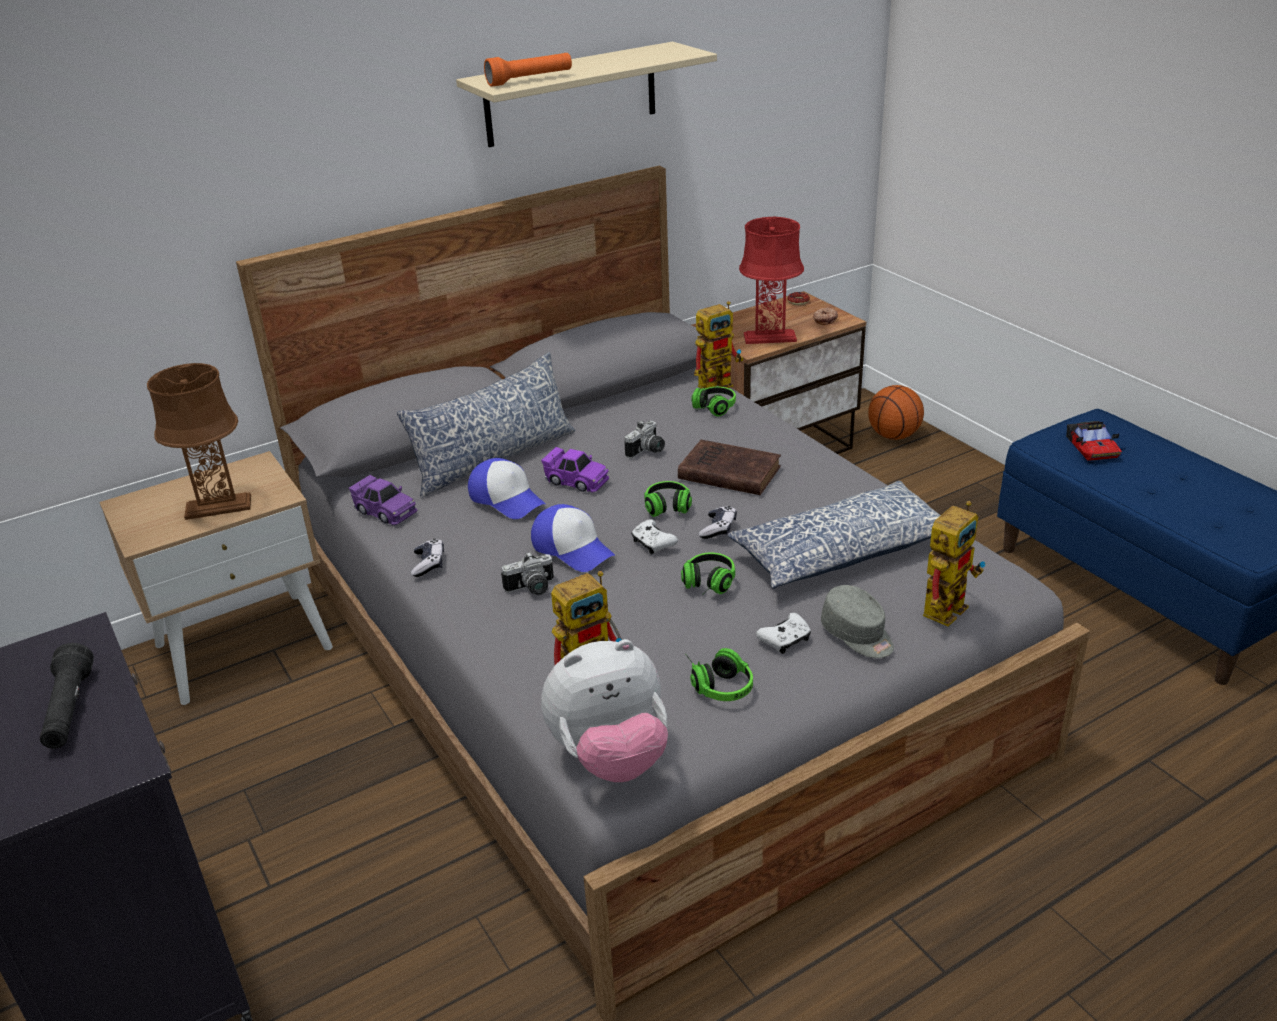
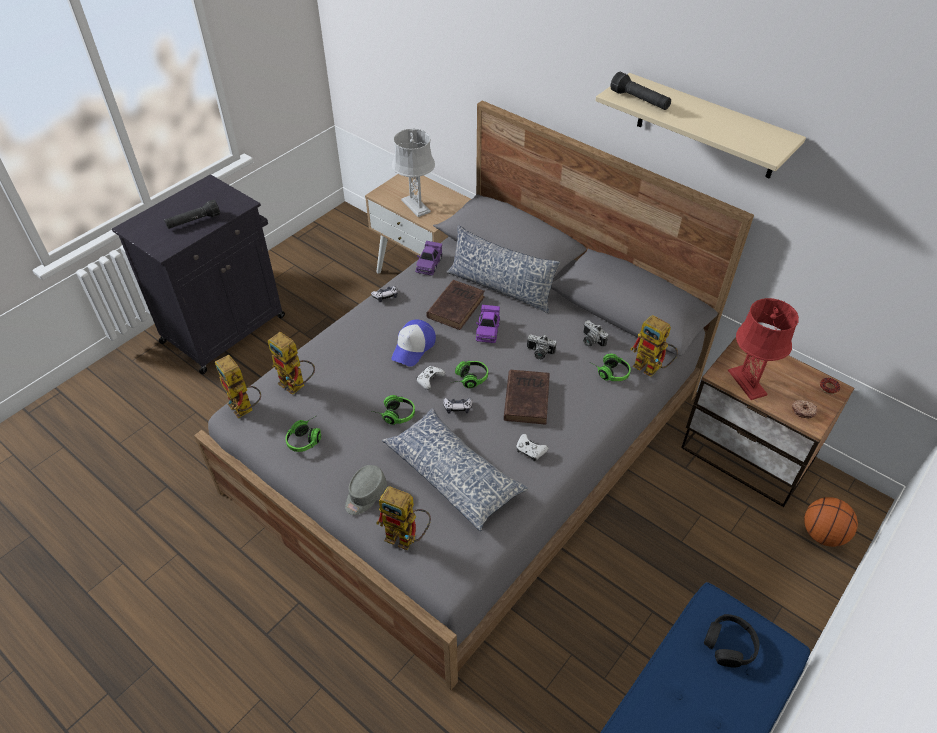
camera: 70 degrees right, 15 degrees up
brown table lamp [147,363,251,520] -> grey table lamp [392,129,435,217]
cap [468,458,546,519] -> brown book [426,280,485,330]
orange flashlight [484,53,572,87] -> black flashlight [611,72,671,110]
camera [501,552,554,595] -> camera moved to [583,320,608,347]
plush toy [541,639,668,782] -> toy robot [215,355,261,418]
white game controller [756,613,811,654] -> white game controller moved to [516,434,548,461]
toy car [1066,421,1122,461] -> black headphones [704,614,760,668]

